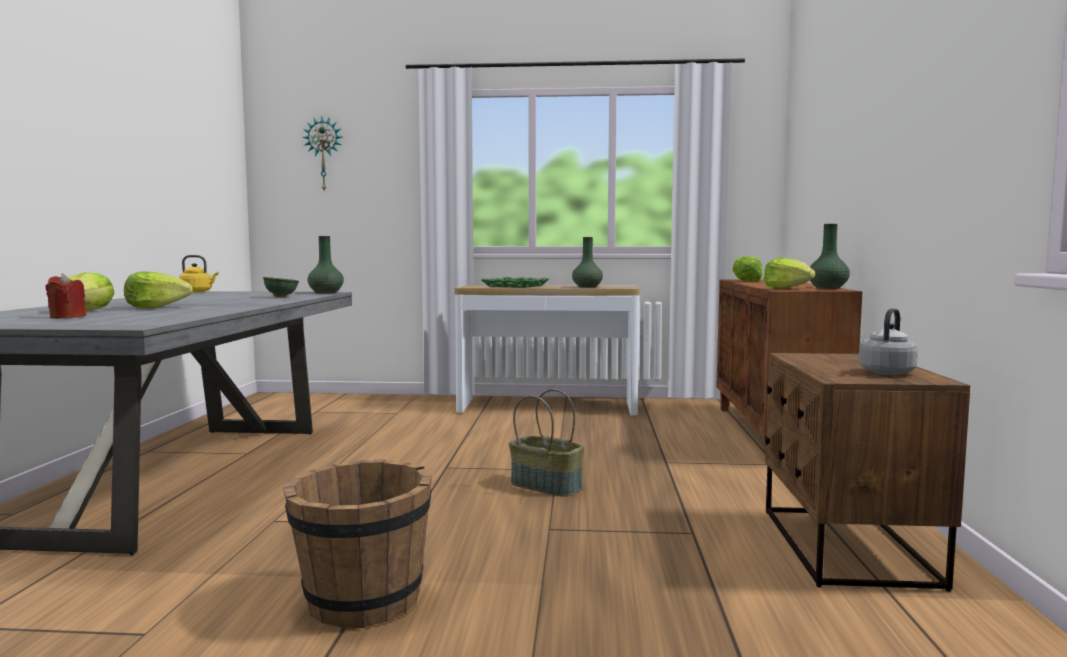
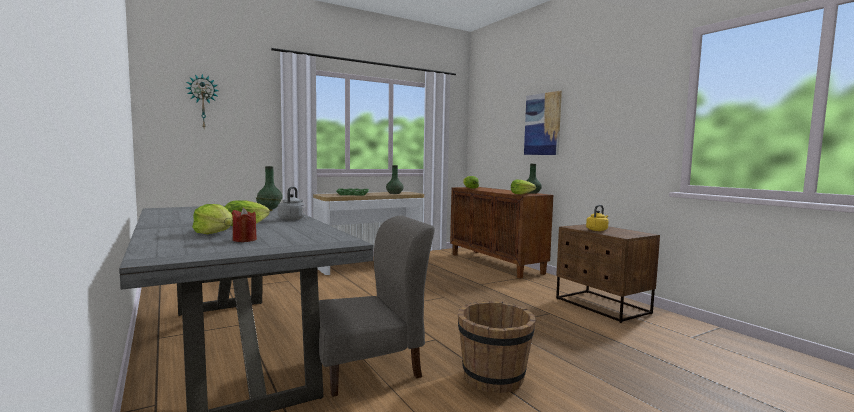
camera: 35 degrees left, 0 degrees up
yellow kettle [179,255,219,292] -> yellow kettle moved to [586,205,609,231]
basket [509,389,584,496] -> none
grey kettle [859,308,918,375] -> grey kettle moved to [278,187,305,220]
none -> grey chair [319,215,435,397]
none -> picture [524,91,562,155]

